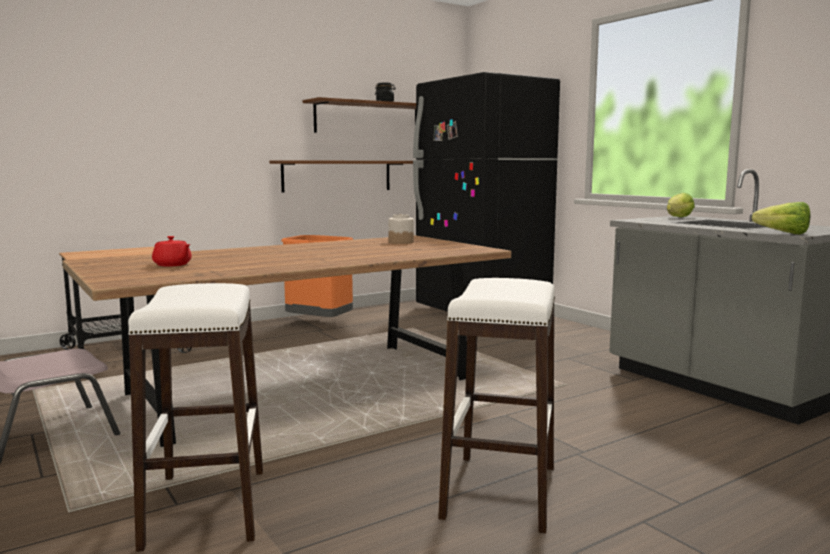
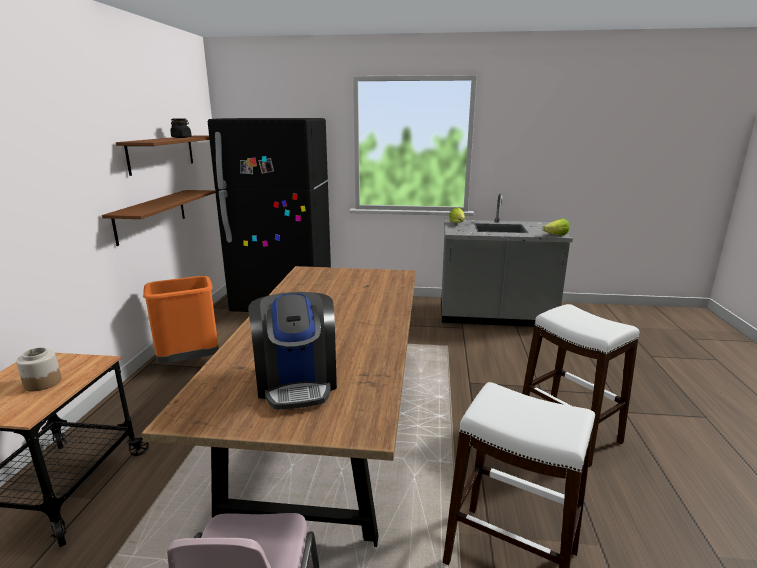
camera: 50 degrees left, 10 degrees up
red teapot [152,236,192,267] -> coffee machine [248,292,337,410]
jar [388,214,414,244] -> jar moved to [16,347,62,391]

